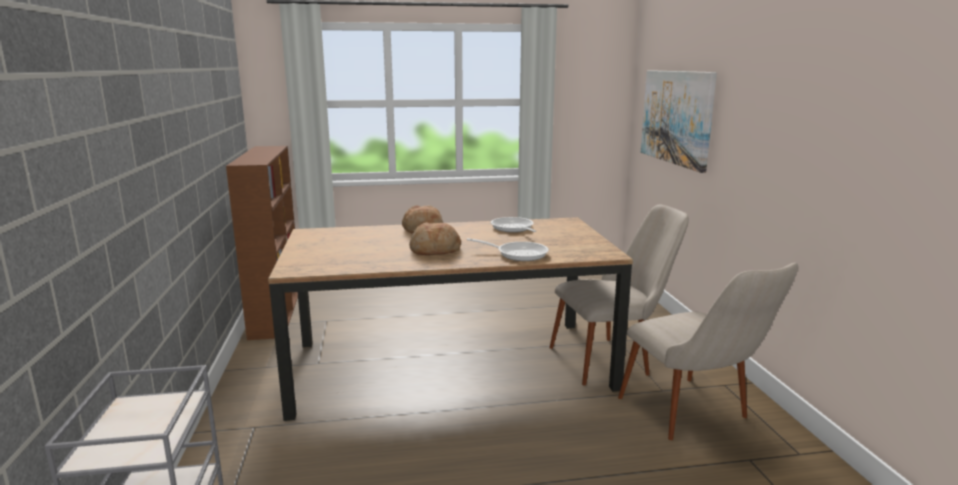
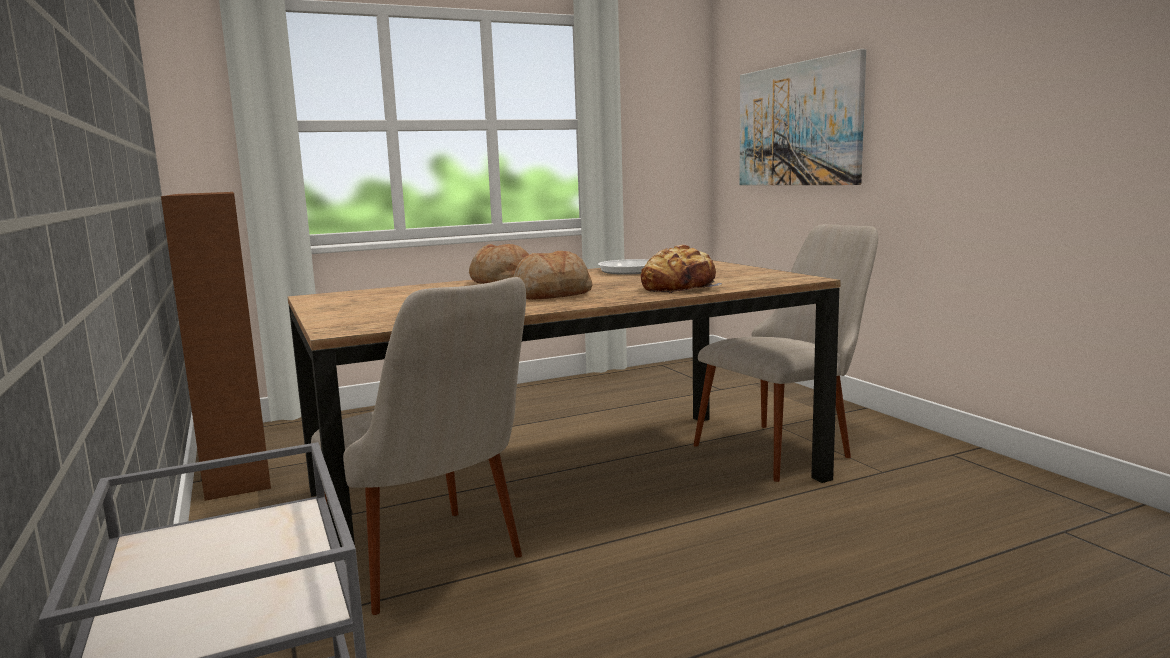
camera: 15 degrees left, 5 degrees down
frying pan [467,238,549,261] -> bread [641,245,722,294]
beige chair [618,263,798,440] -> beige chair moved to [311,277,526,615]

